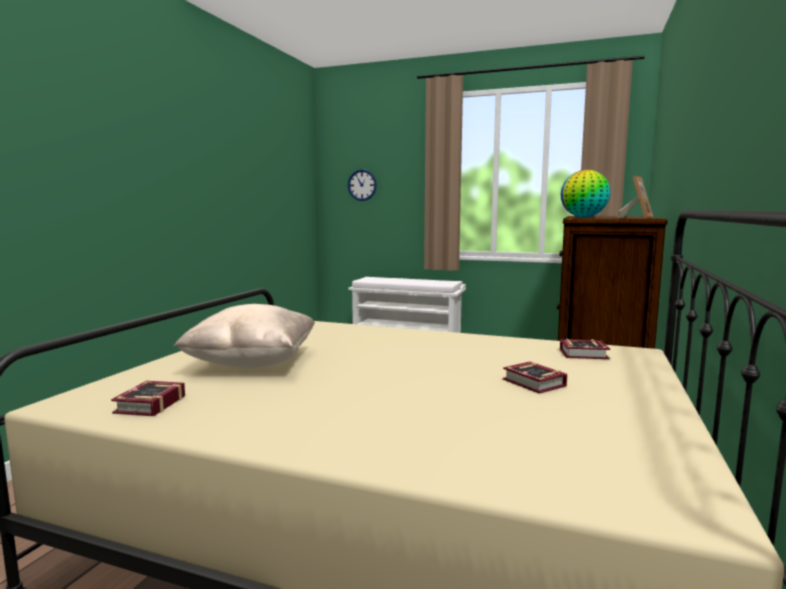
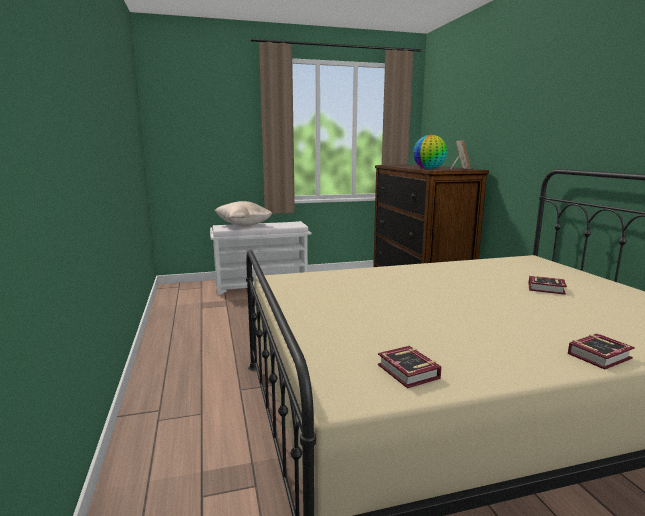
camera: 35 degrees left, 5 degrees up
beige pillow [174,304,315,368] -> beige pillow moved to [215,201,273,226]
wall clock [348,169,377,201] -> none
book [560,339,610,359] -> book moved to [568,334,635,370]

